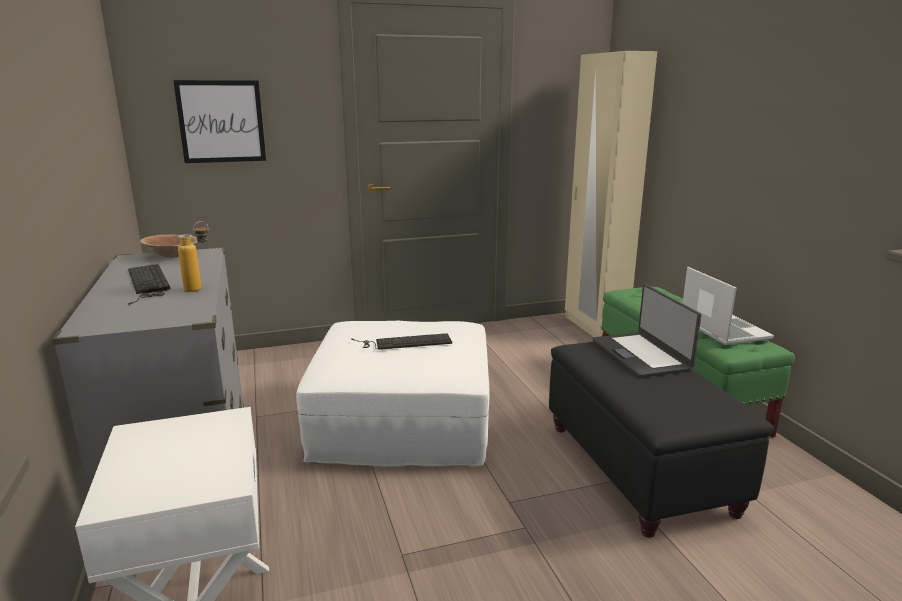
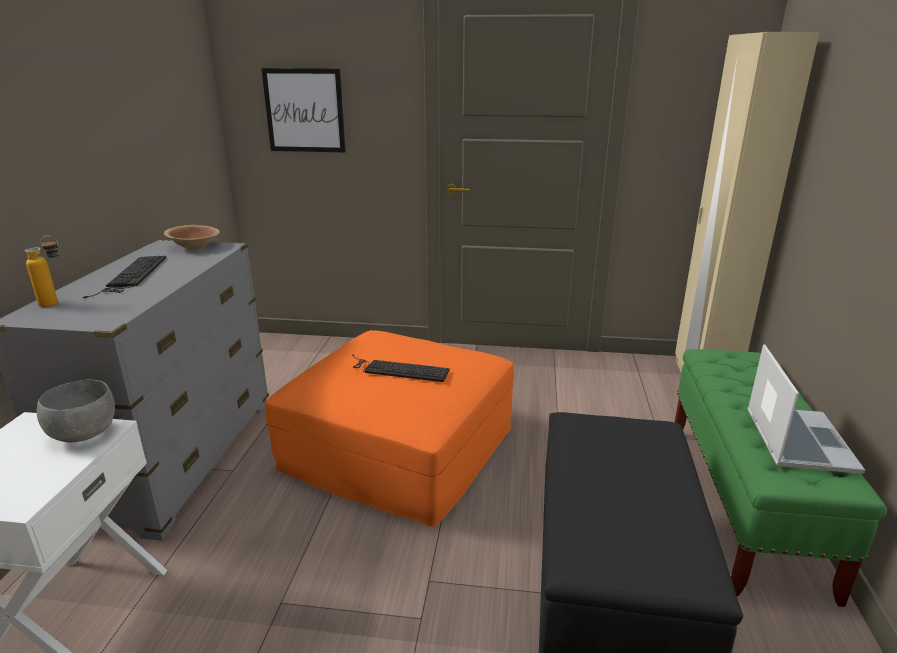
camera: 25 degrees right, 5 degrees up
bottle [178,221,208,292] -> bottle moved to [25,236,59,307]
white ottoman [296,321,490,466] -> orange ottoman [265,330,514,527]
laptop [592,284,702,378] -> none
none -> grey bowl [36,379,115,442]

